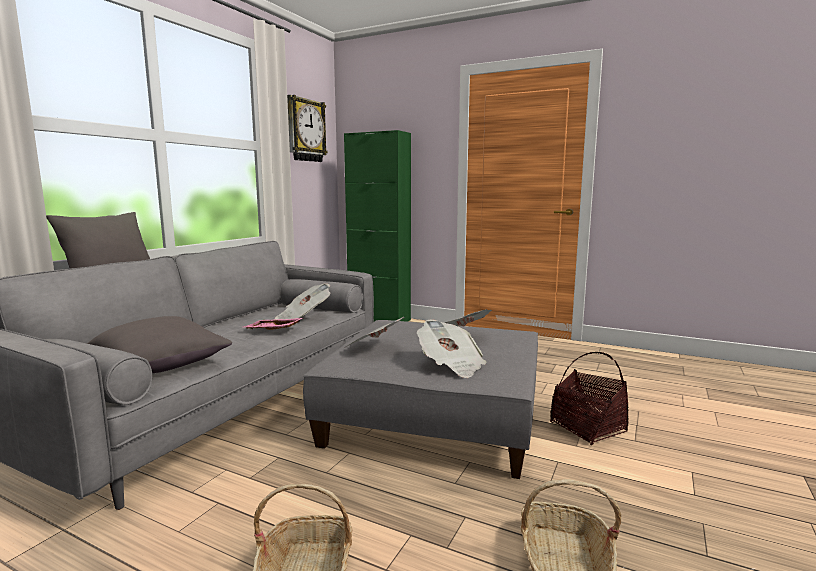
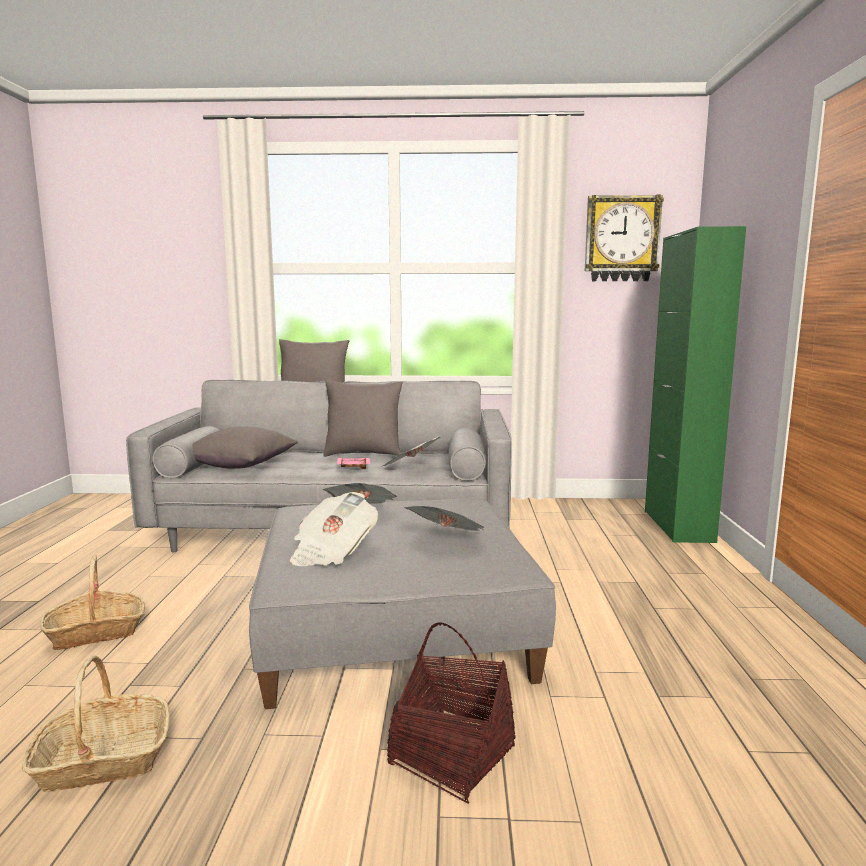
camera: 65 degrees right, 0 degrees up
none -> grey pillow [323,380,403,457]

